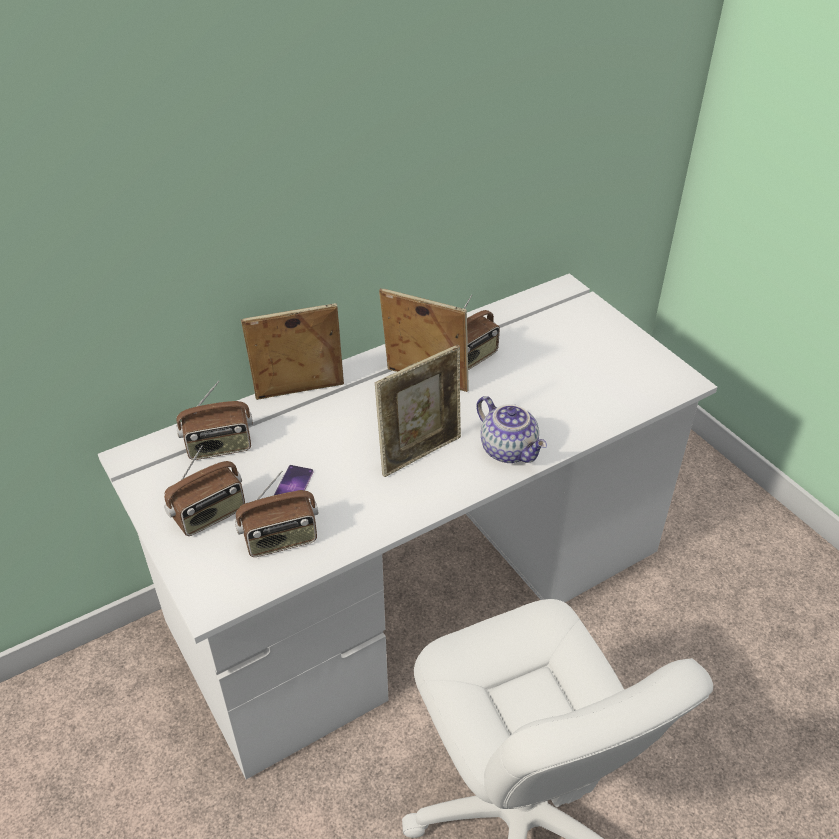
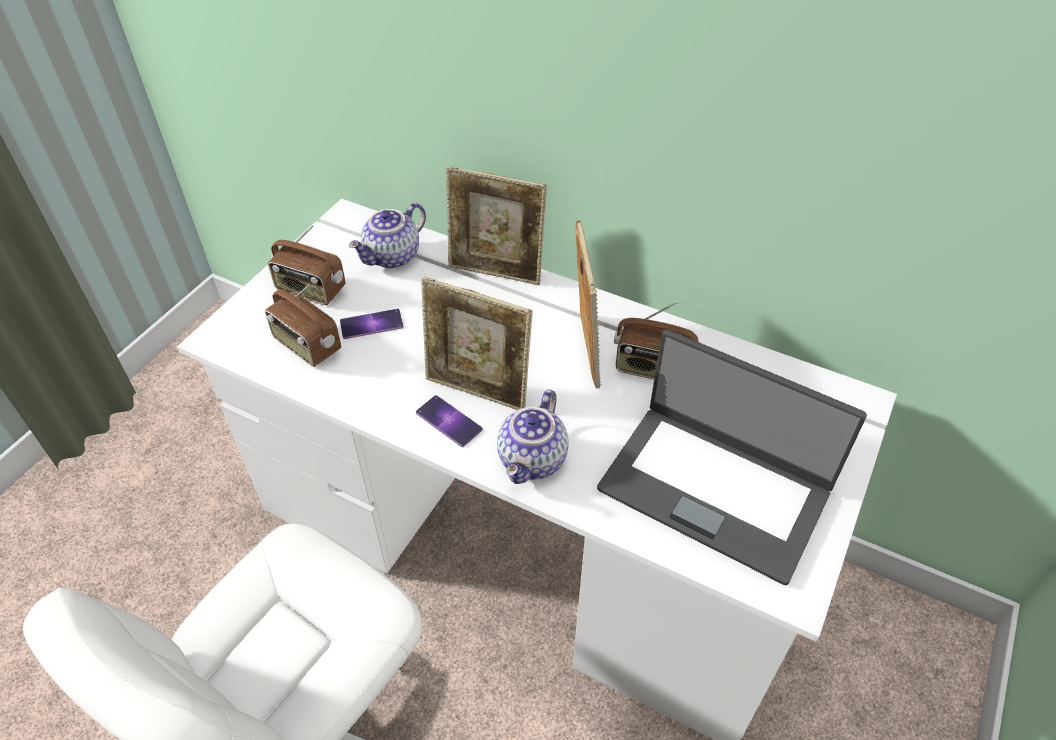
camera: 60 degrees right, 5 degrees up
radio [176,381,253,460] -> teapot [349,203,426,269]
picture frame [241,303,344,400] -> picture frame turned 150 degrees clockwise [446,166,547,285]
none -> phone [416,395,483,447]
none -> laptop [597,330,867,585]

